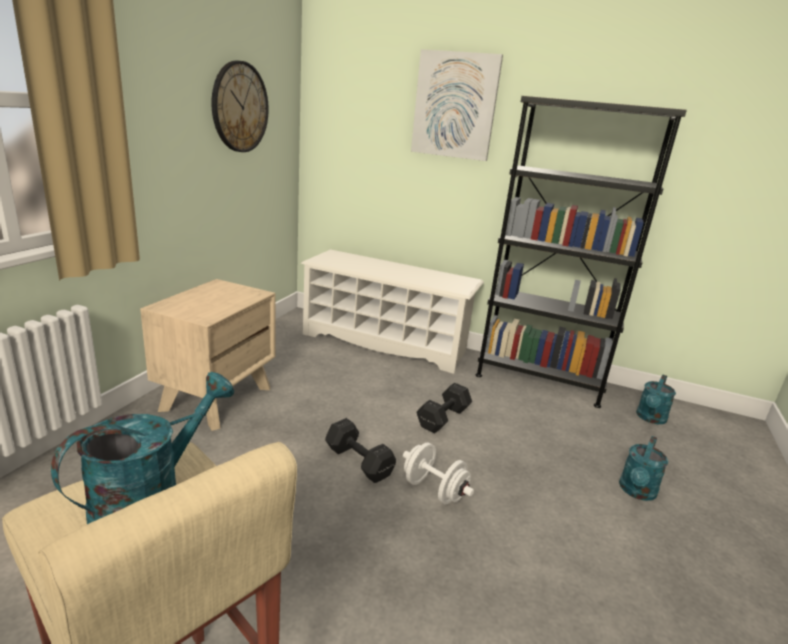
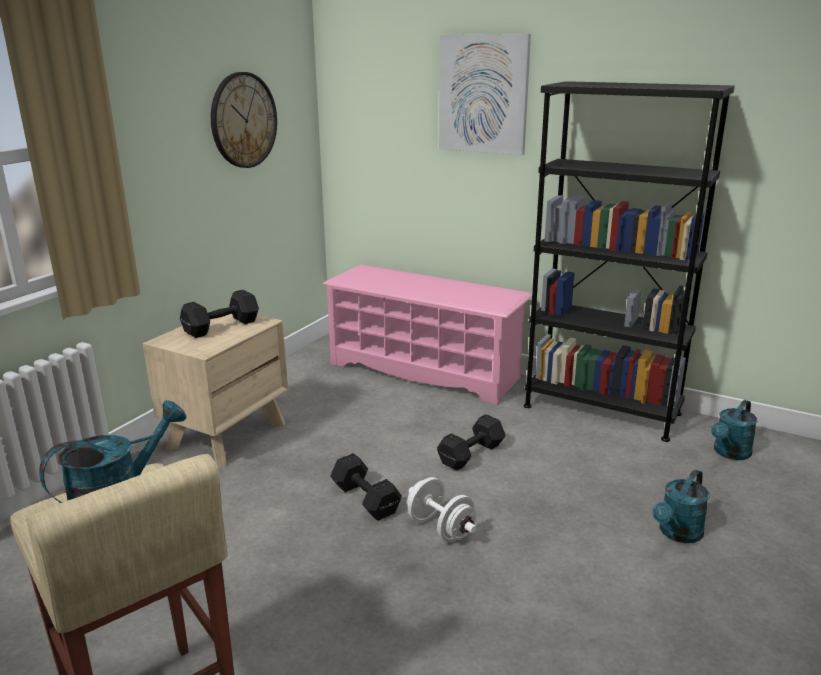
camera: 10 degrees right, 0 degrees up
white shoe rack [301,249,484,374] -> pink shoe rack [323,265,532,405]
none -> black dumbbell [180,290,259,338]

